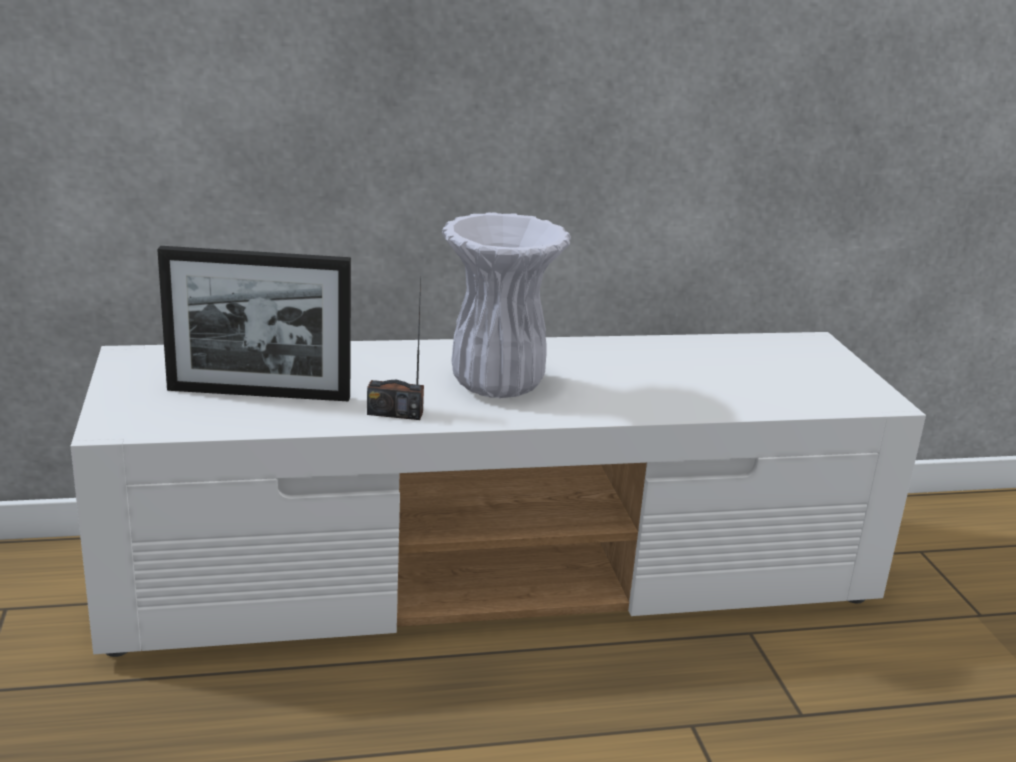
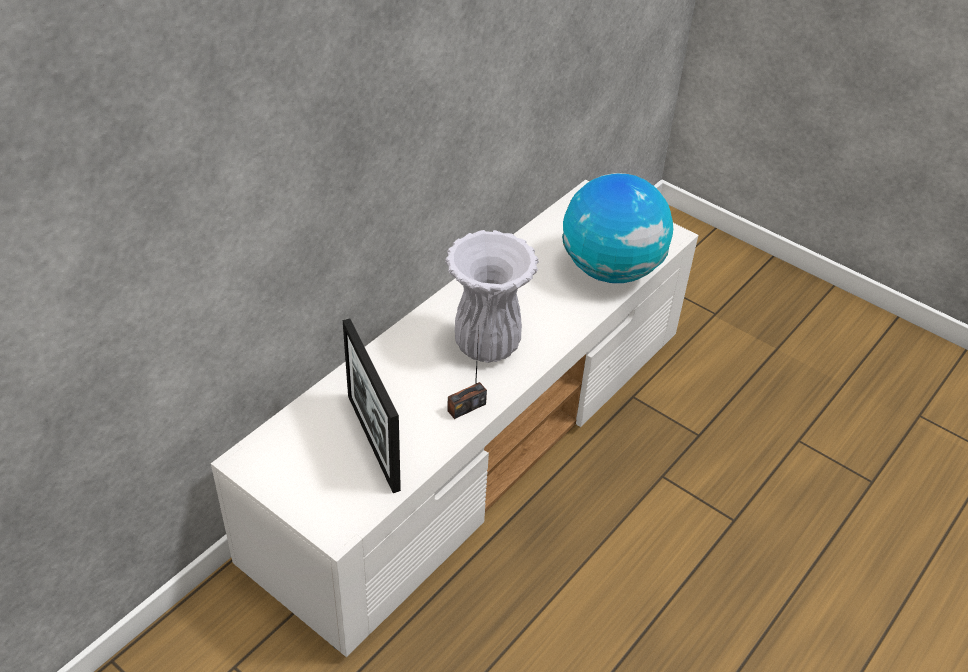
camera: 40 degrees left, 20 degrees up
picture frame [157,246,351,402] -> picture frame turned 105 degrees clockwise [343,319,401,493]
none -> globe [562,173,673,283]

